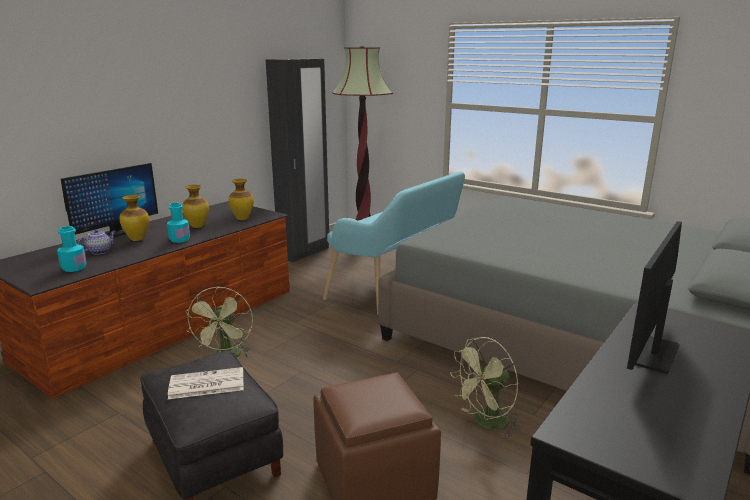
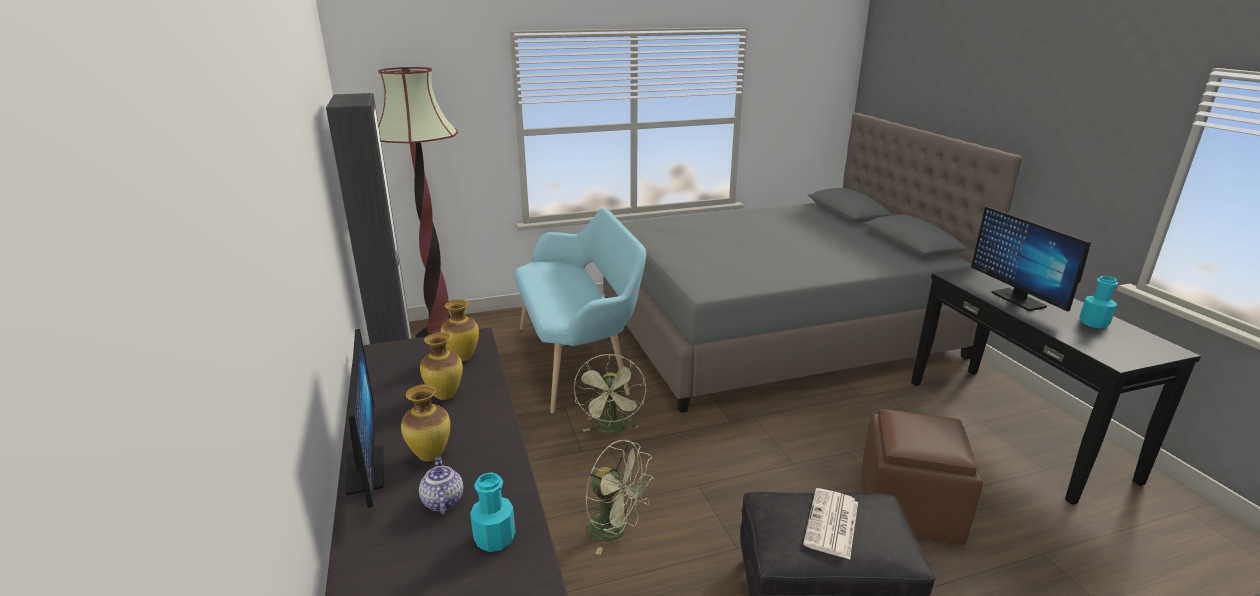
camera: 55 degrees left, 5 degrees up
turquoise bottle [167,203,190,243] -> turquoise bottle moved to [1079,276,1118,328]
green fan [450,337,520,437] -> green fan moved to [574,354,646,433]

